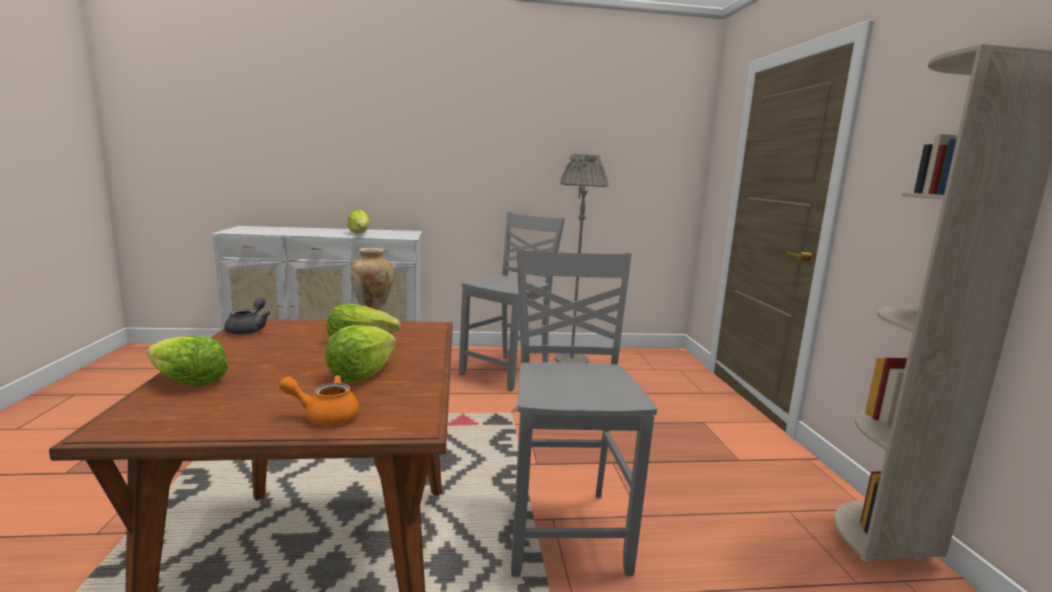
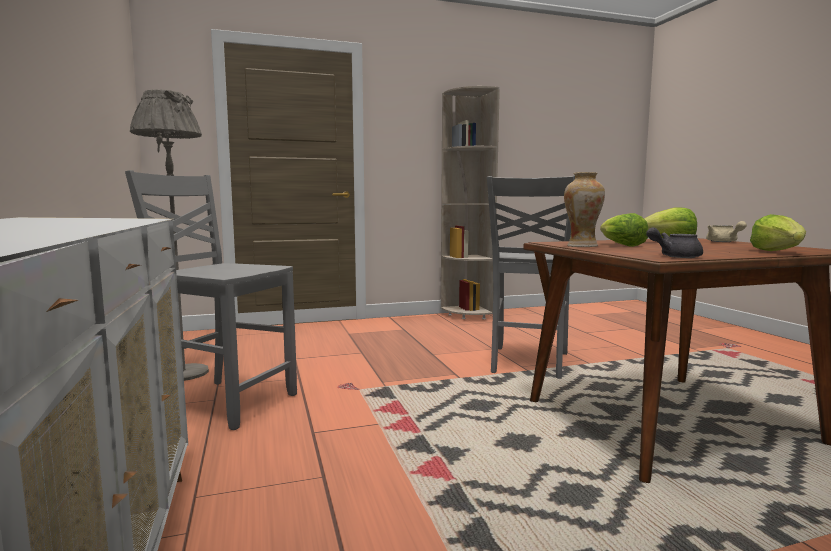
camera: 100 degrees left, 5 degrees down
orange teapot [279,375,359,425] -> beige teapot [706,221,747,242]
lettuce [348,210,370,234] -> none
grey chair [511,249,657,577] -> grey chair turned 60 degrees counterclockwise [487,175,575,379]

